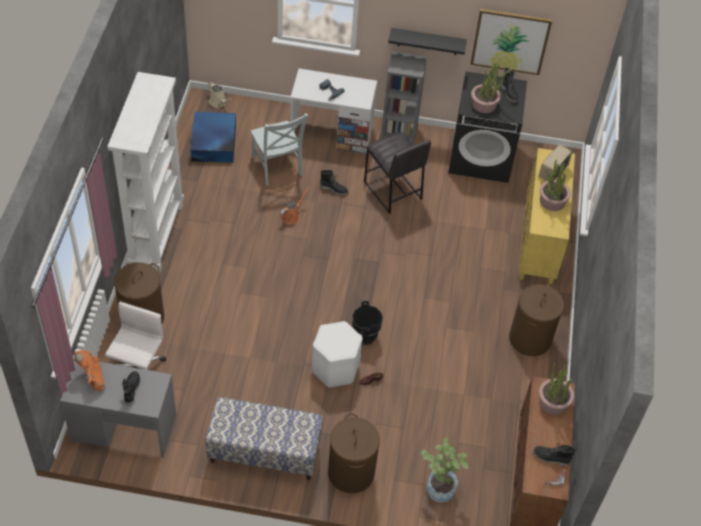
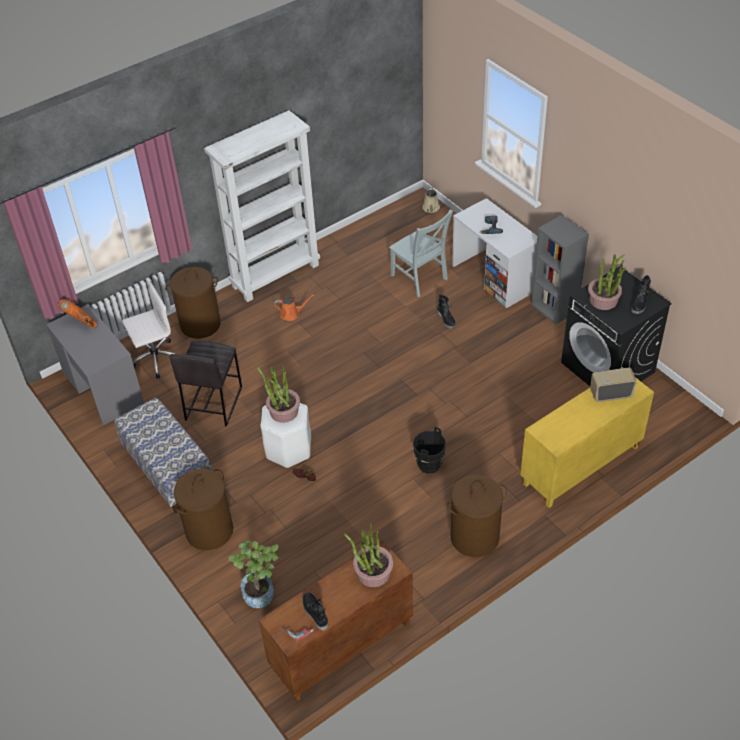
camera: 50 degrees right, 5 degrees down
orange boot [74,350,105,391] -> orange boot turned 75 degrees counterclockwise [58,299,98,328]
black boot [122,371,140,406] -> none
blue storage box [191,112,236,163] -> none
grey chair [251,113,308,186] -> grey chair turned 60 degrees counterclockwise [389,210,453,297]
orange watering can [280,187,309,224] -> orange watering can moved to [274,294,315,321]
black bucket [352,301,383,345] -> black bucket moved to [413,427,446,474]
grey stool [364,132,431,214] -> grey stool moved to [170,341,242,427]
black shelf [388,28,467,55] -> none
picture [470,9,552,75] -> none
potted plant [540,159,571,211] -> potted plant moved to [257,365,300,423]

